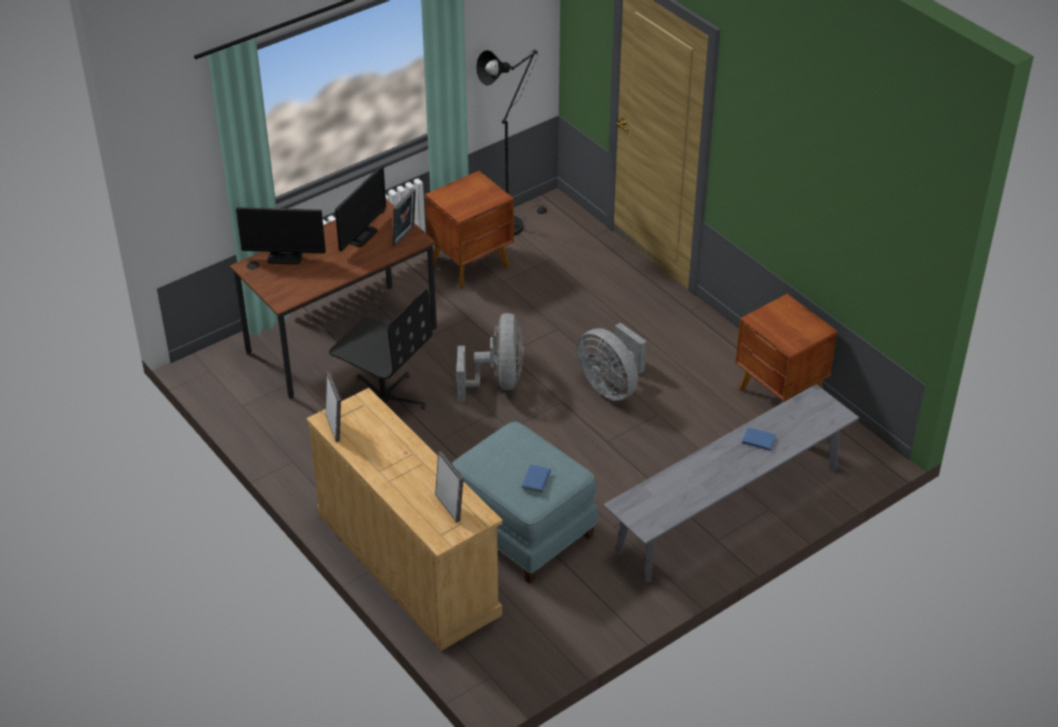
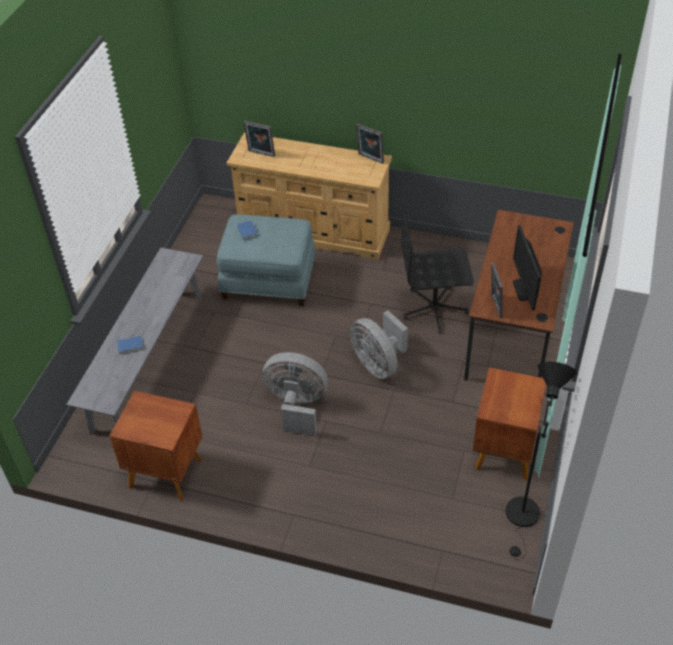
camera: 145 degrees right, 5 degrees up
monitor [236,207,326,264] -> none

